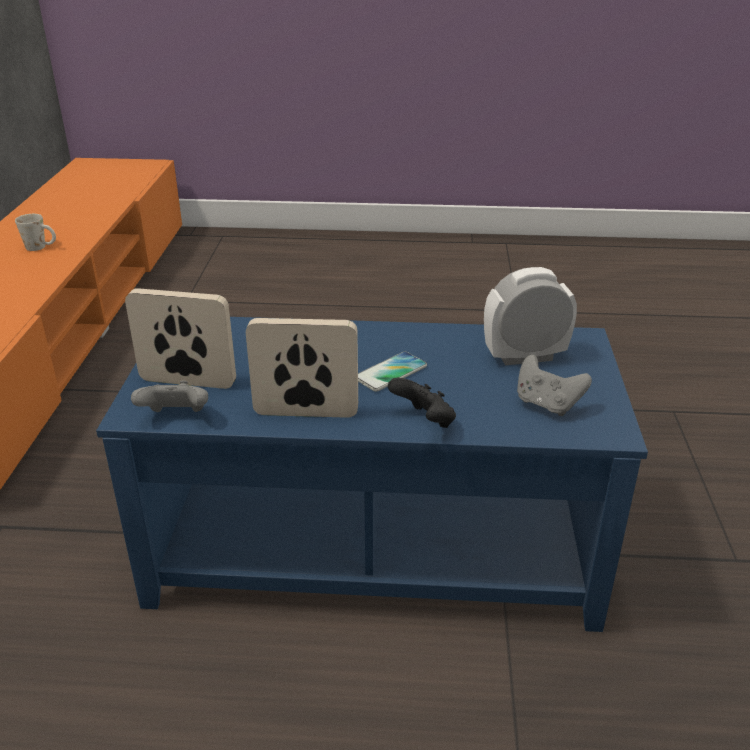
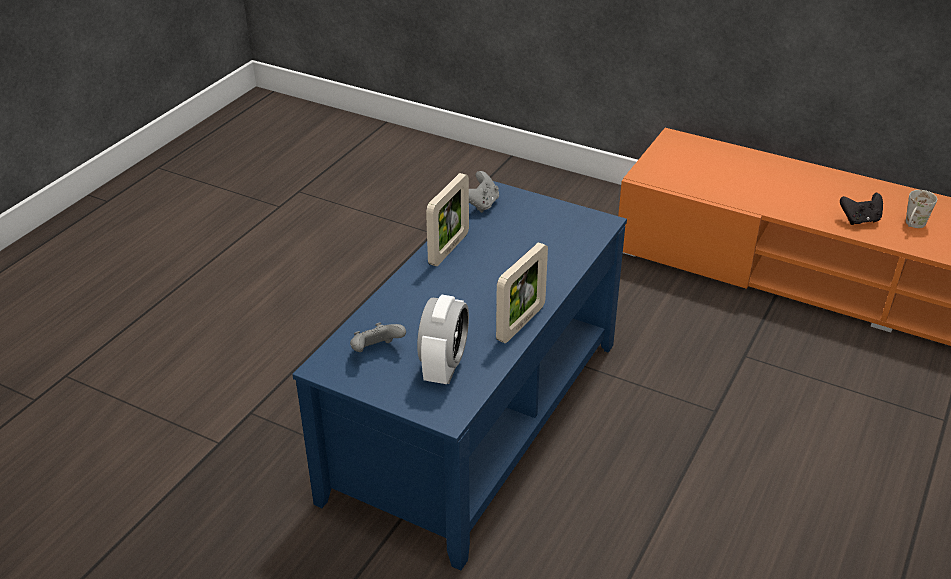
camera: 115 degrees right, 5 degrees up
picture frame [125,288,236,389] -> picture frame moved to [496,243,548,343]
phone [358,352,427,392] -> none
black game controller [388,378,456,428] -> black game controller moved to [840,193,883,225]

